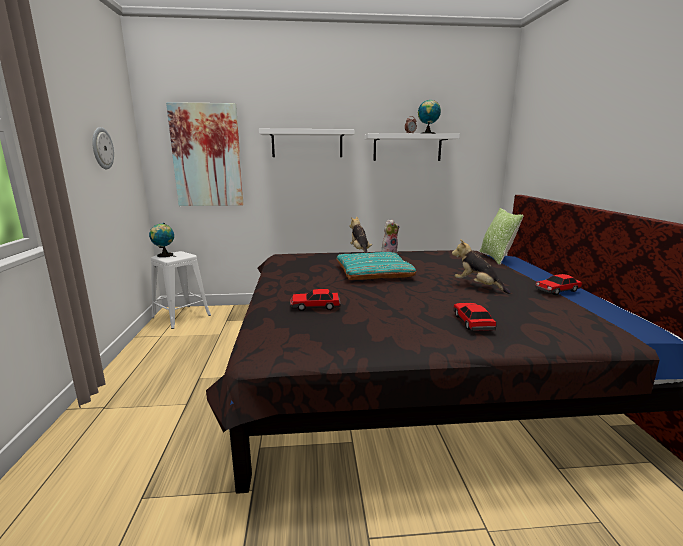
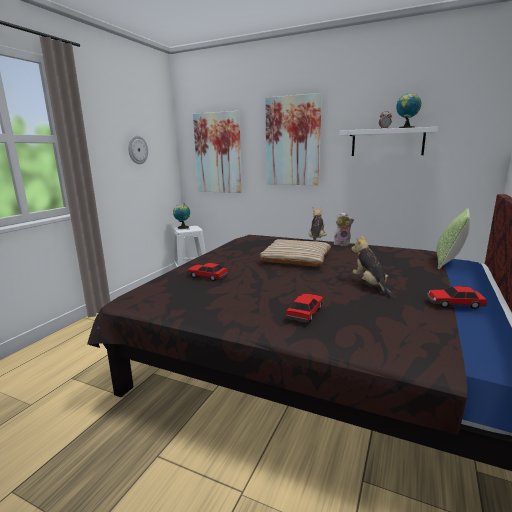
camera: 30 degrees right, 0 degrees up
white shelf [259,129,355,157] -> picture [266,93,322,186]
turquoise pillow [336,252,417,280] -> beige pillow [260,239,331,266]

